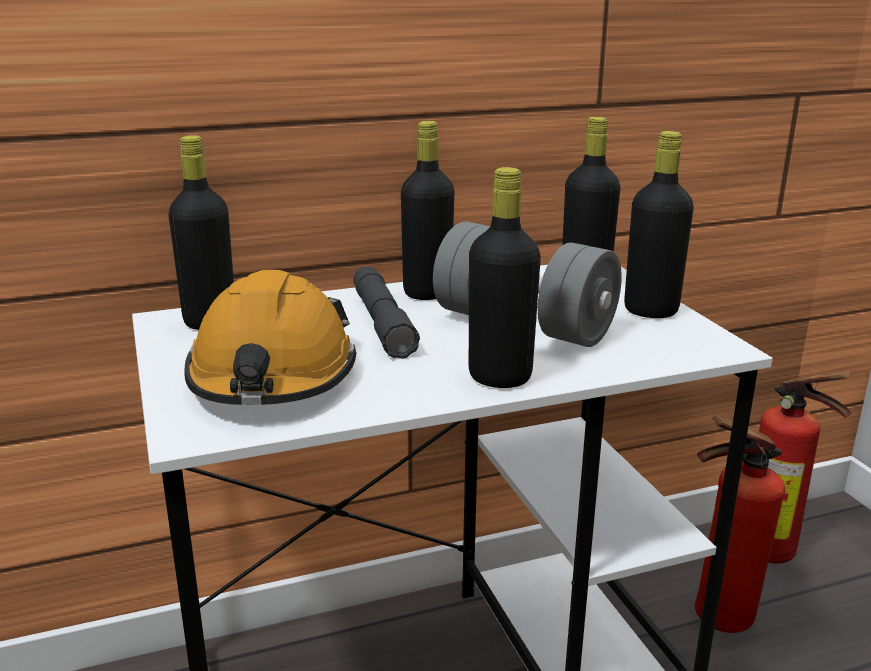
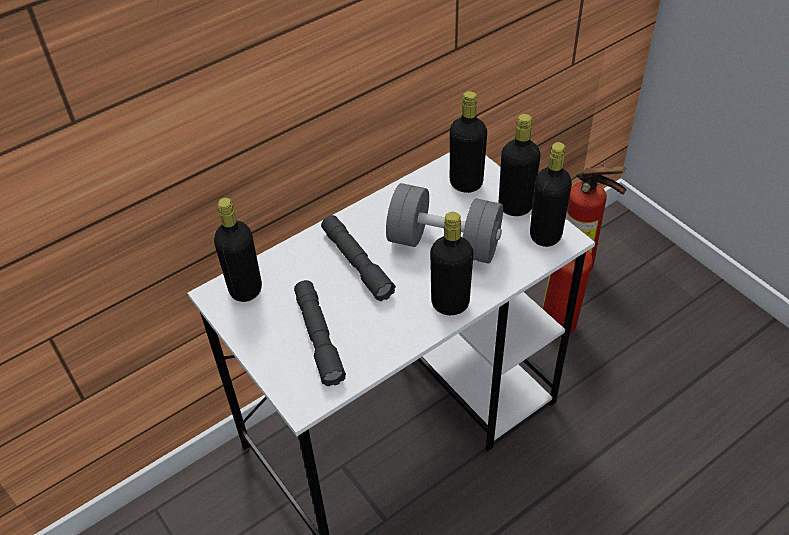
camera: 15 degrees left, 25 degrees up
orange hard hat [184,270,356,405] -> grey flashlight [294,280,346,386]
black bottle [401,121,454,300] -> black bottle moved to [530,142,572,247]

